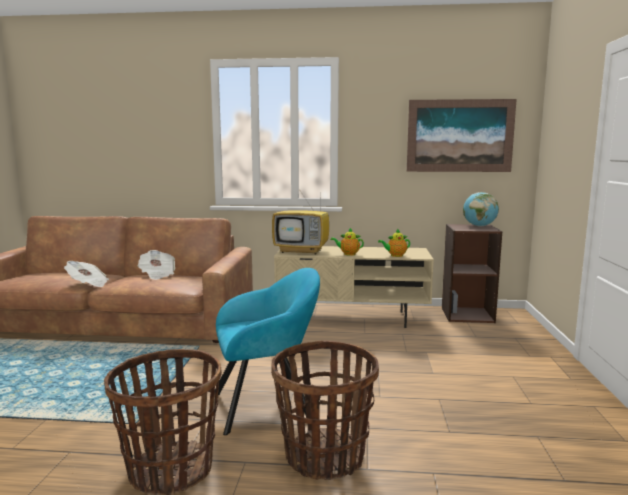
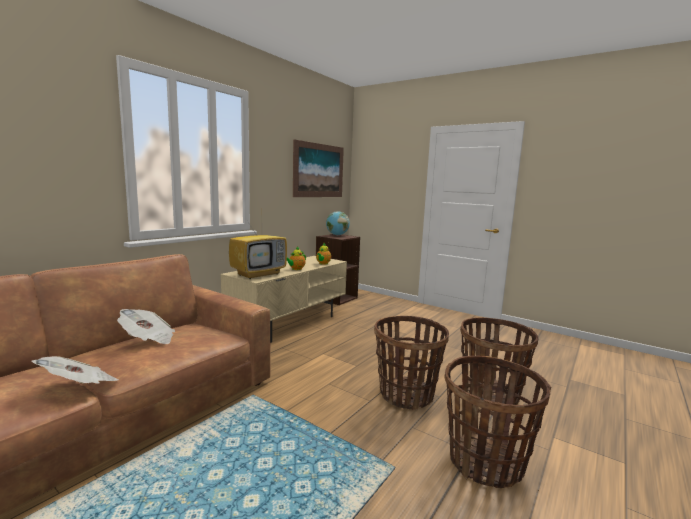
camera: 60 degrees left, 0 degrees up
turquoise armchair [215,268,320,435] -> basket [374,316,449,410]

